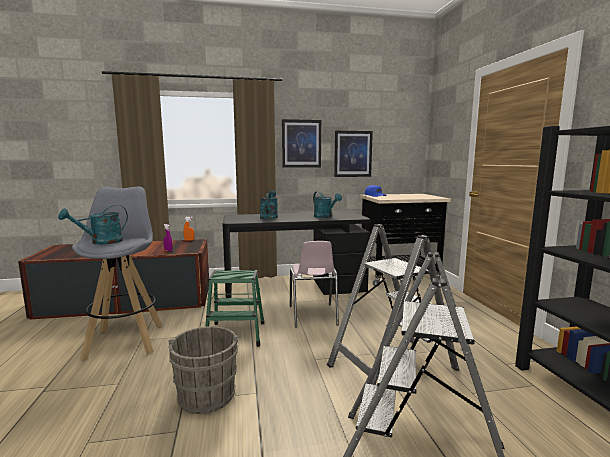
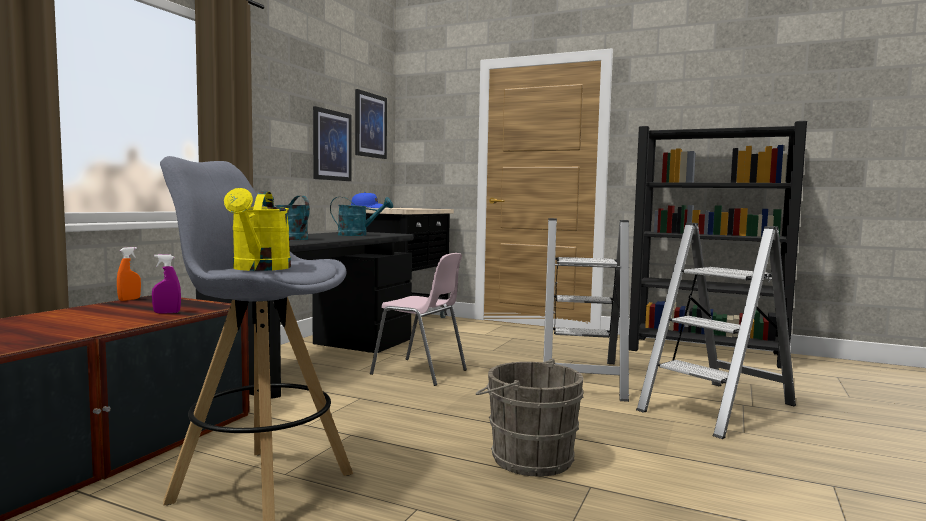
camera: 55 degrees left, 5 degrees down
turquoise watering can [58,205,128,245] -> yellow watering can [224,188,291,271]
green step ladder [205,270,265,347] -> none
picture [282,119,321,168] -> picture moved to [355,89,387,159]

